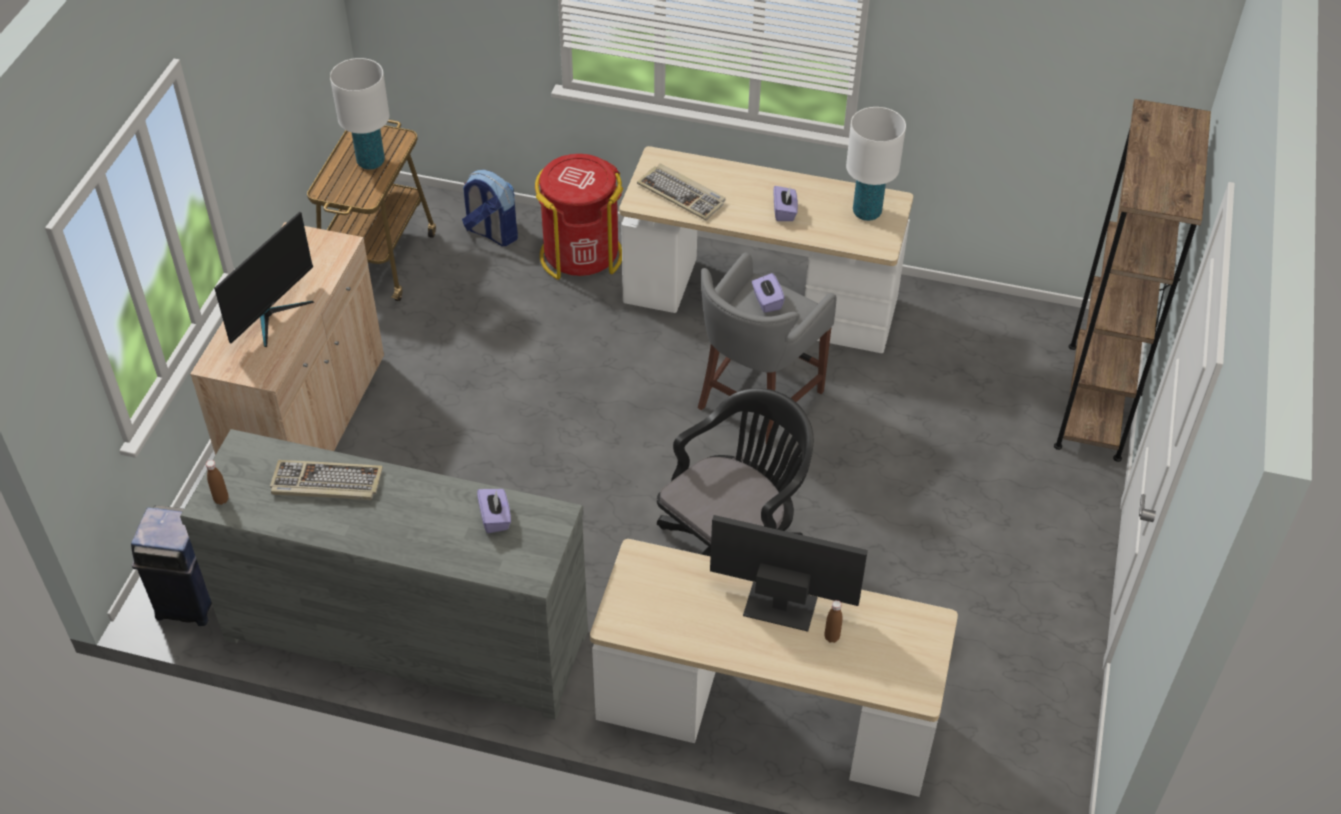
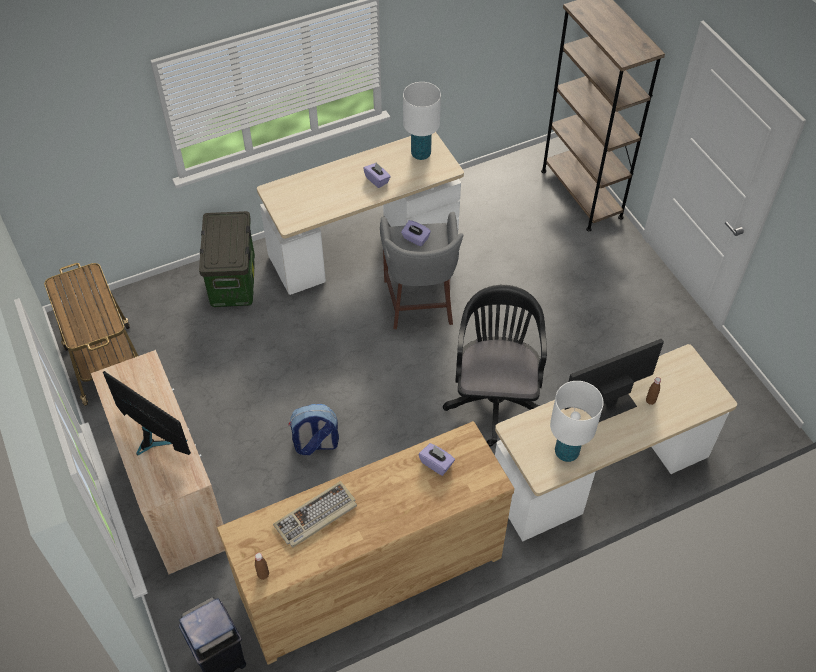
camera: 40 degrees left, 5 degrees up
grey dresser [180,429,588,720] -> brown dresser [217,421,515,665]
monitor [214,212,314,347] -> monitor turned 45 degrees counterclockwise [103,371,191,456]
white table lamp [330,58,389,170] -> white table lamp moved to [550,381,604,462]
backpack [462,170,518,246] -> backpack moved to [288,404,339,455]
red trash can [535,154,623,280] -> storage box [199,211,255,307]
keyboard [637,163,725,220] -> none

